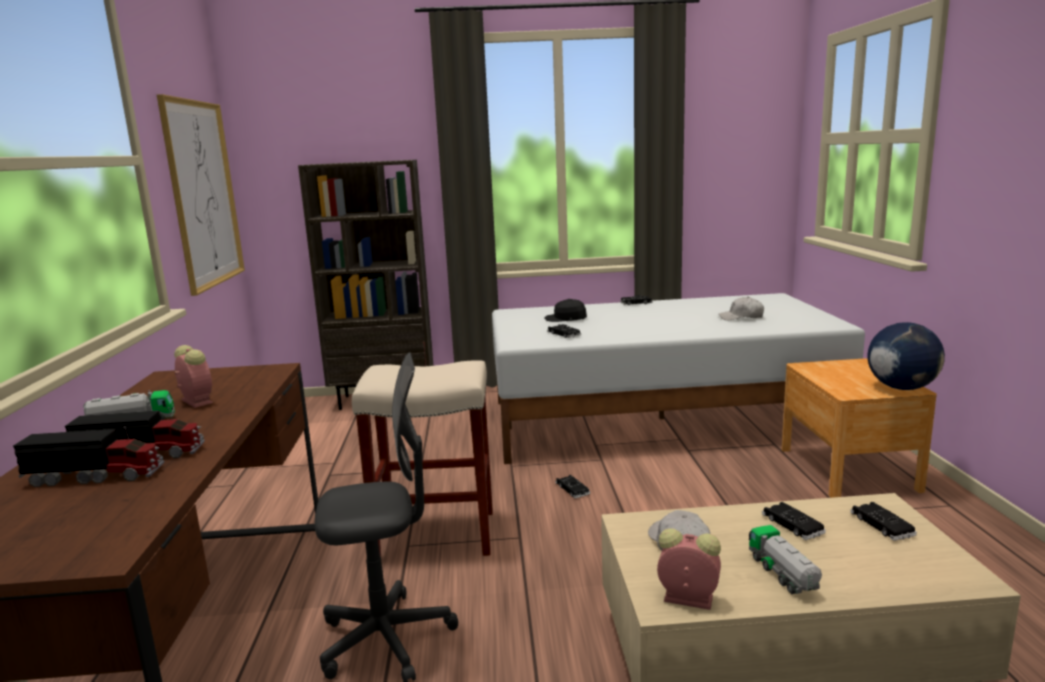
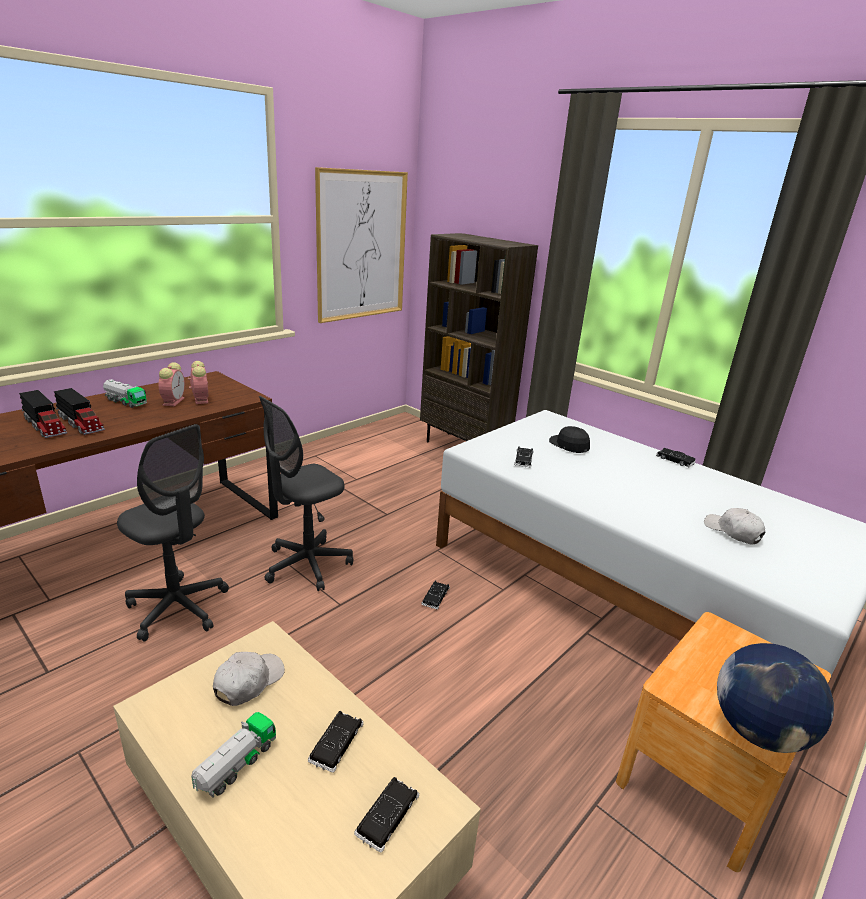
camera: 45 degrees right, 10 degrees up
beige stool [352,360,493,557] -> grey office chair [259,396,353,591]
alarm clock [657,528,721,610] -> alarm clock moved to [188,361,208,404]

